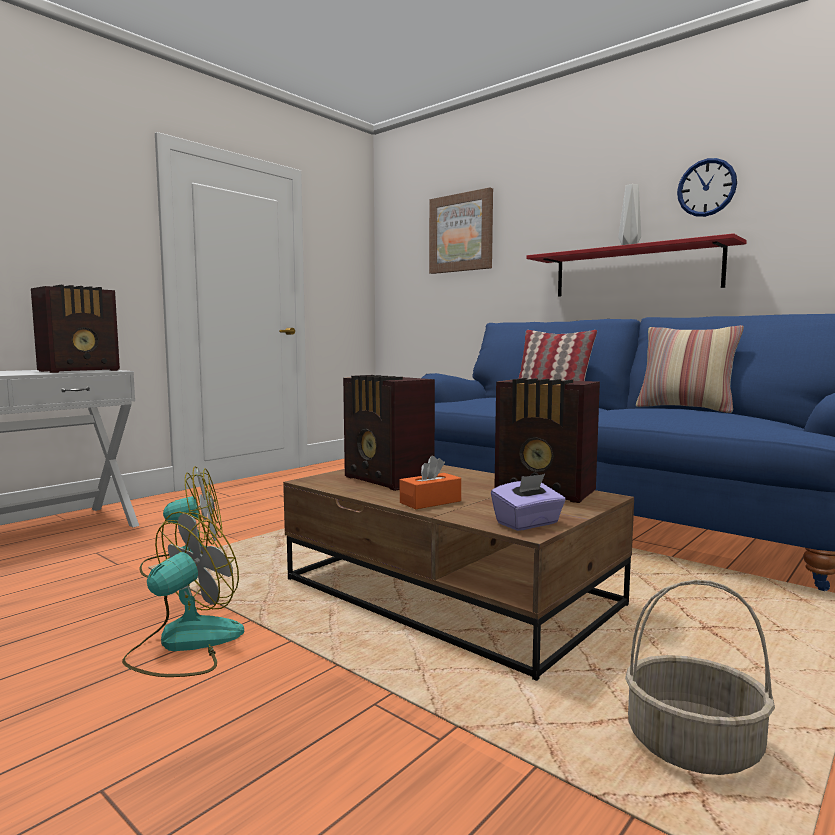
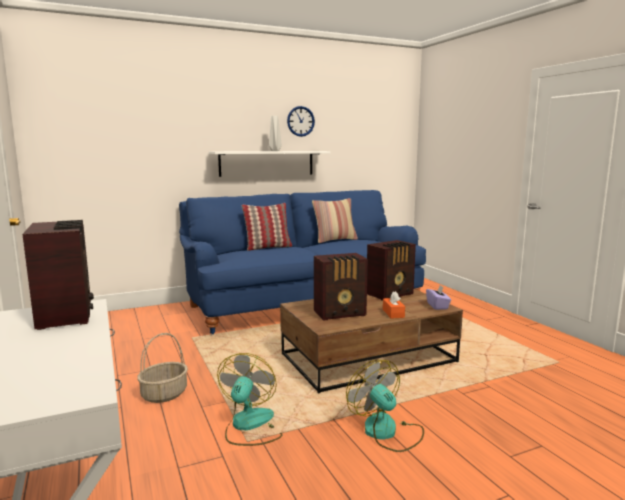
camera: 65 degrees left, 5 degrees up
picture [429,187,493,274] -> none
red shelf [527,233,747,297] -> white shelf [209,151,330,177]
basket [625,580,775,775] -> basket moved to [137,333,188,403]

